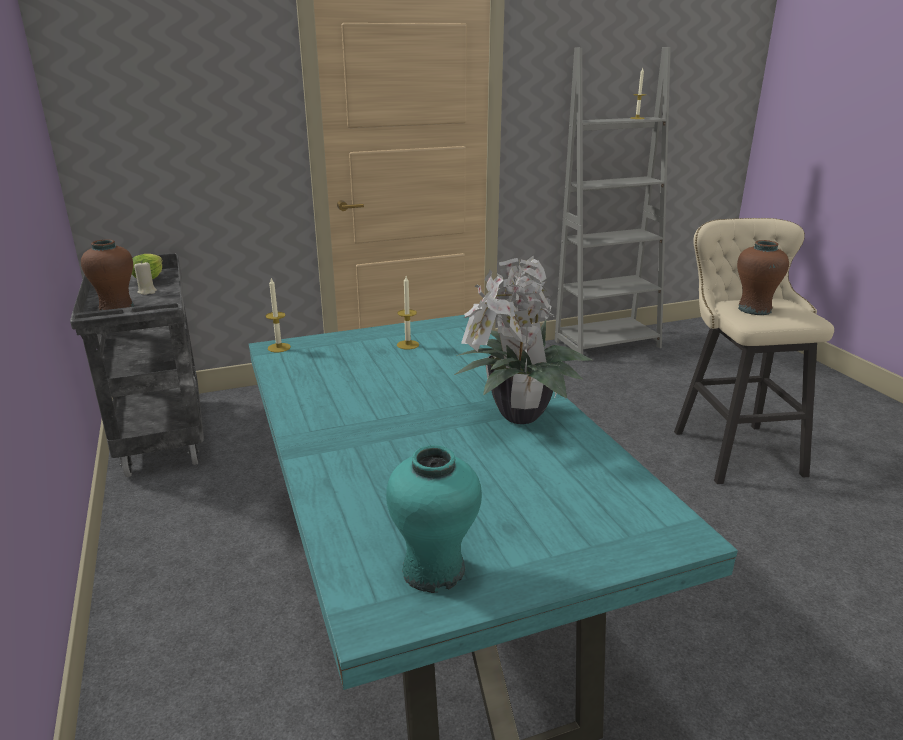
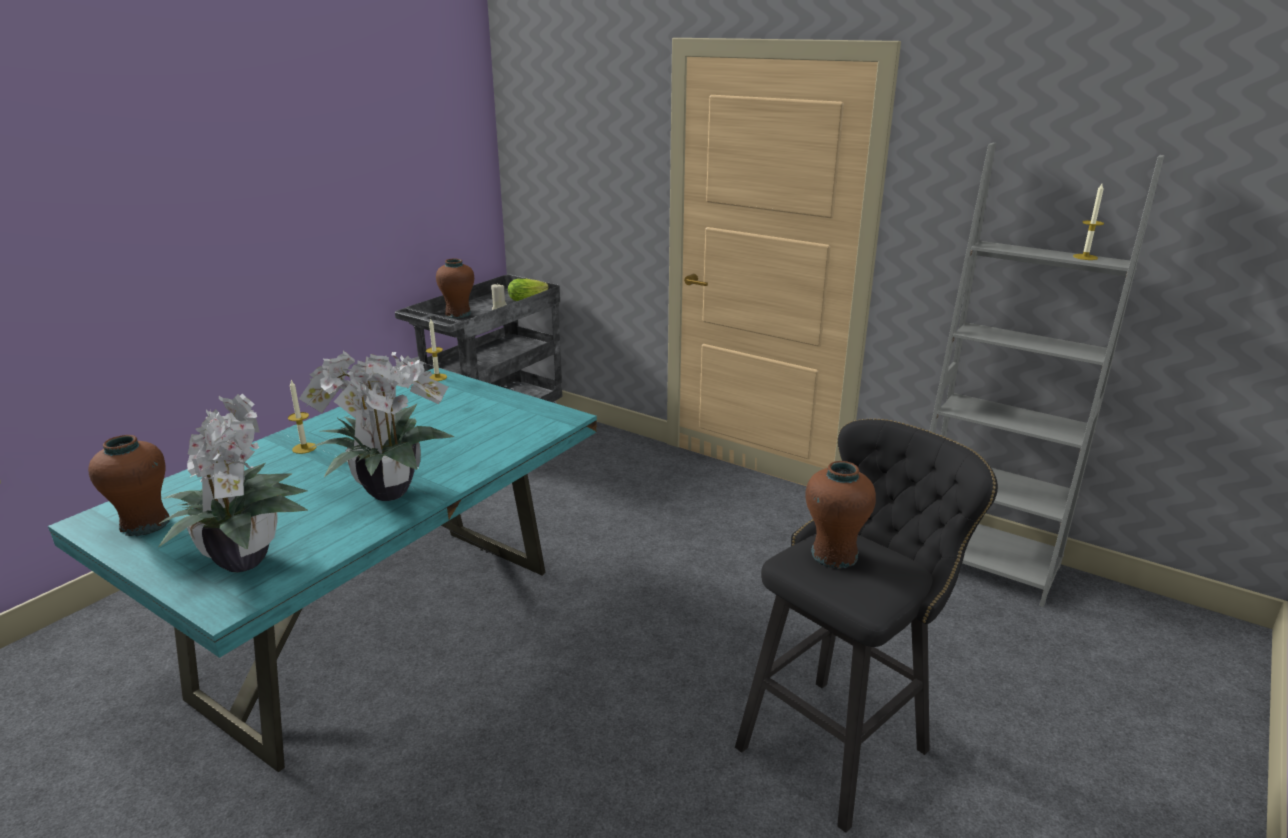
camera: 55 degrees right, 0 degrees up
turquoise vase [386,445,482,593] -> brown vase [88,435,170,536]
candle [397,276,419,349] -> candle moved to [288,380,317,454]
beige stool [674,218,834,484] -> black stool [735,419,998,833]
none -> potted plant [159,393,308,572]

